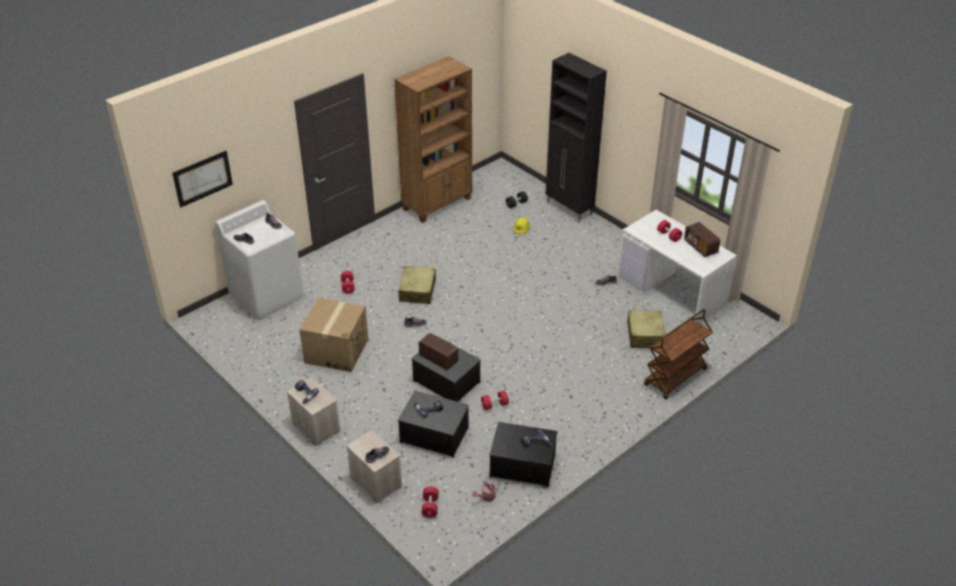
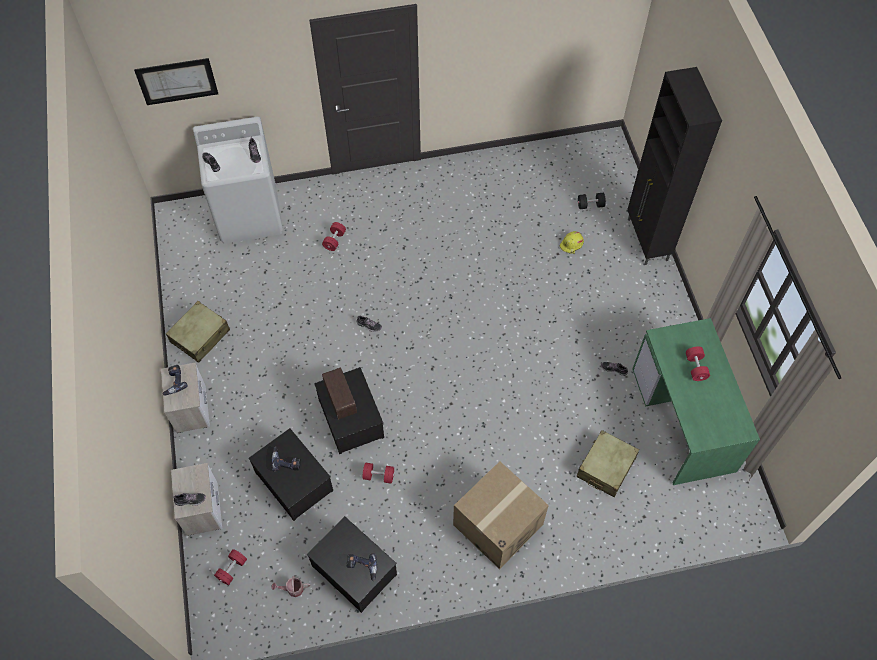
camera: 30 degrees right, 20 degrees up
cardboard box [299,297,368,372] -> cardboard box moved to [453,461,549,569]
brown bookcase [394,56,472,223] -> none
beige suitcase [399,266,436,304] -> beige suitcase moved to [166,301,230,363]
white desk [617,210,737,324] -> green desk [632,318,760,485]
brown cart [644,309,713,399] -> none
radio [684,222,720,257] -> none

